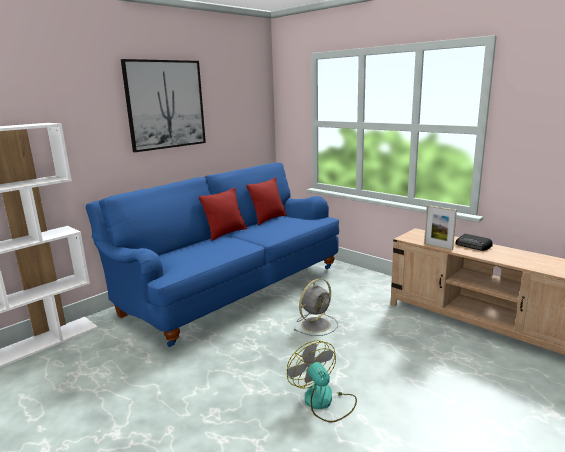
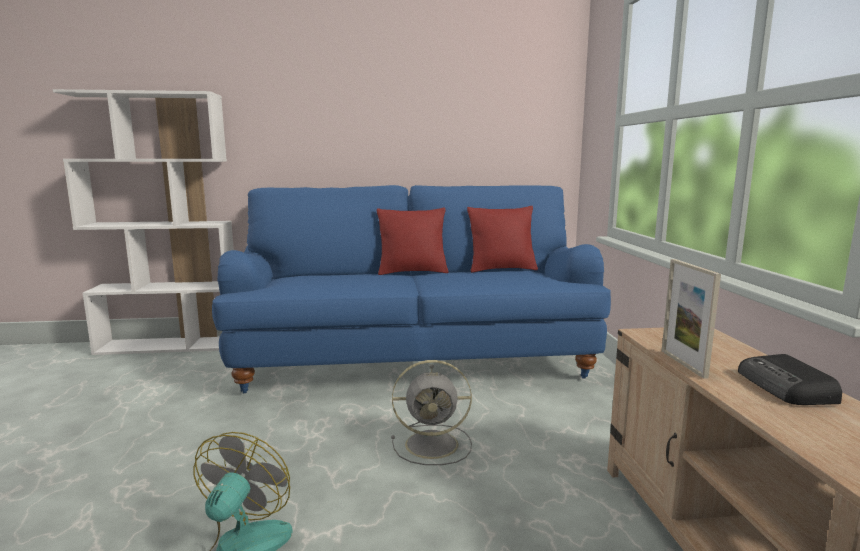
camera: 40 degrees right, 5 degrees down
picture [121,59,206,152] -> none

